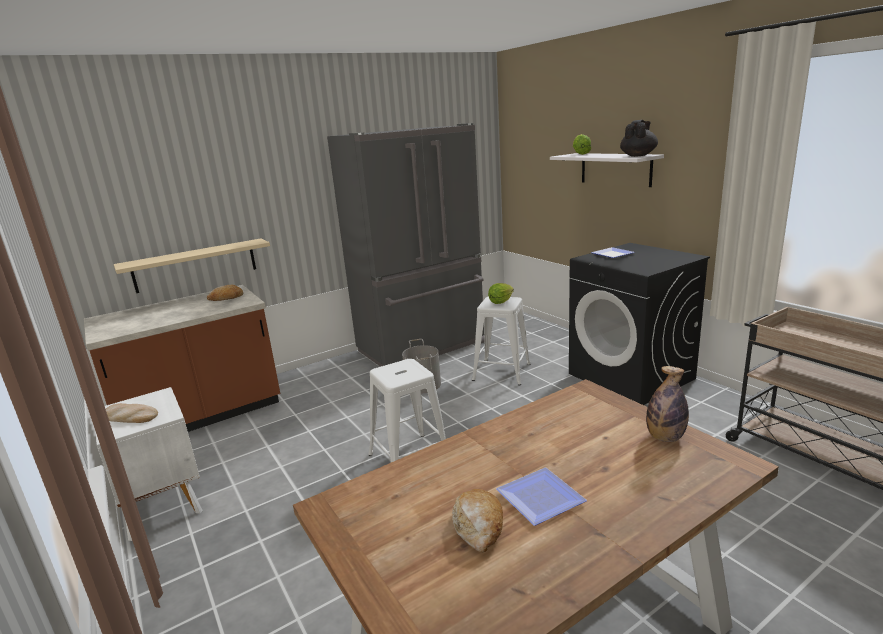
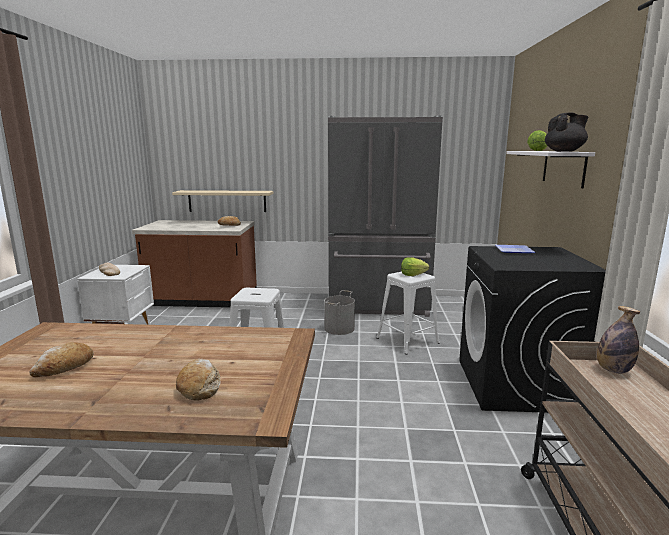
camera: 35 degrees right, 5 degrees down
plate [496,468,587,526] -> none
bottle [646,366,689,442] -> bottle moved to [597,306,640,374]
none -> bread [176,359,220,401]

